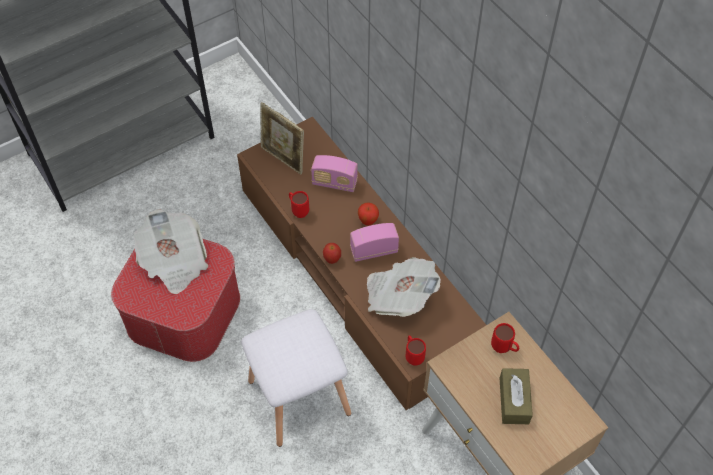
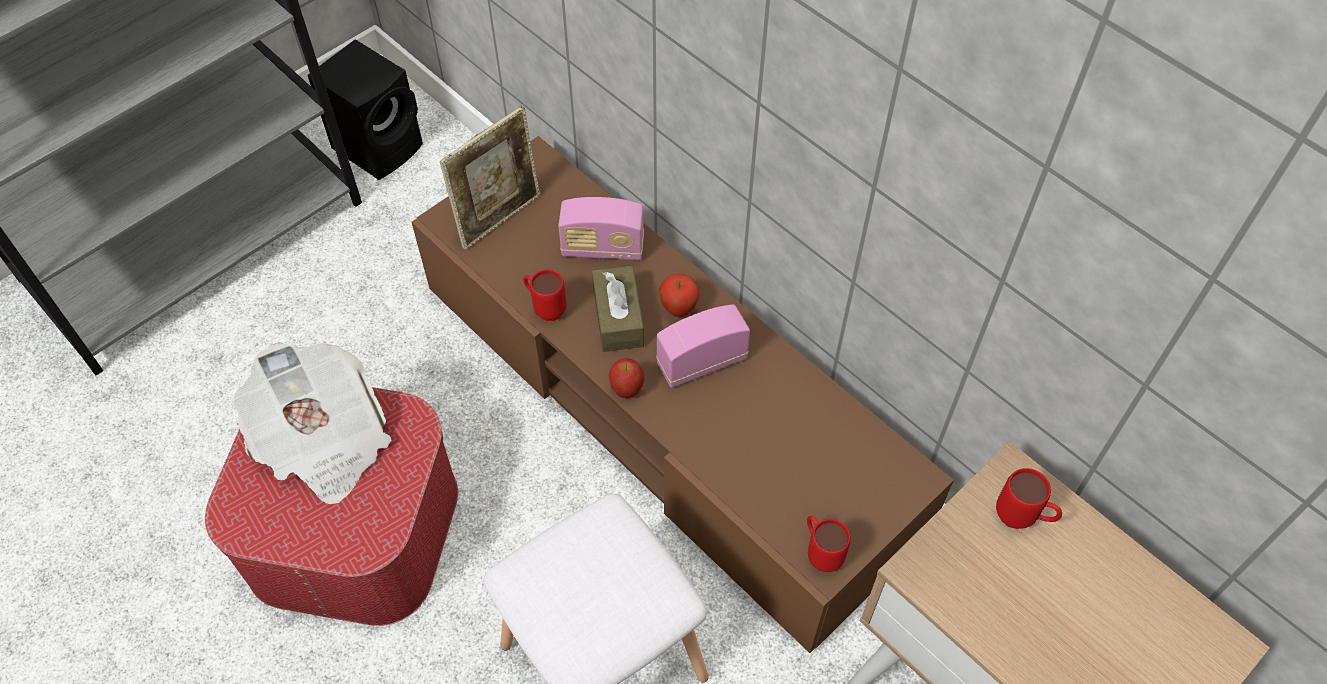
camera: 10 degrees left, 0 degrees up
picture frame [260,102,304,174] -> picture frame turned 75 degrees counterclockwise [440,106,540,250]
newspaper [367,257,441,317] -> none
brown tissue box [499,368,533,424] -> brown tissue box moved to [592,266,644,352]
none -> black speaker [308,39,423,180]

